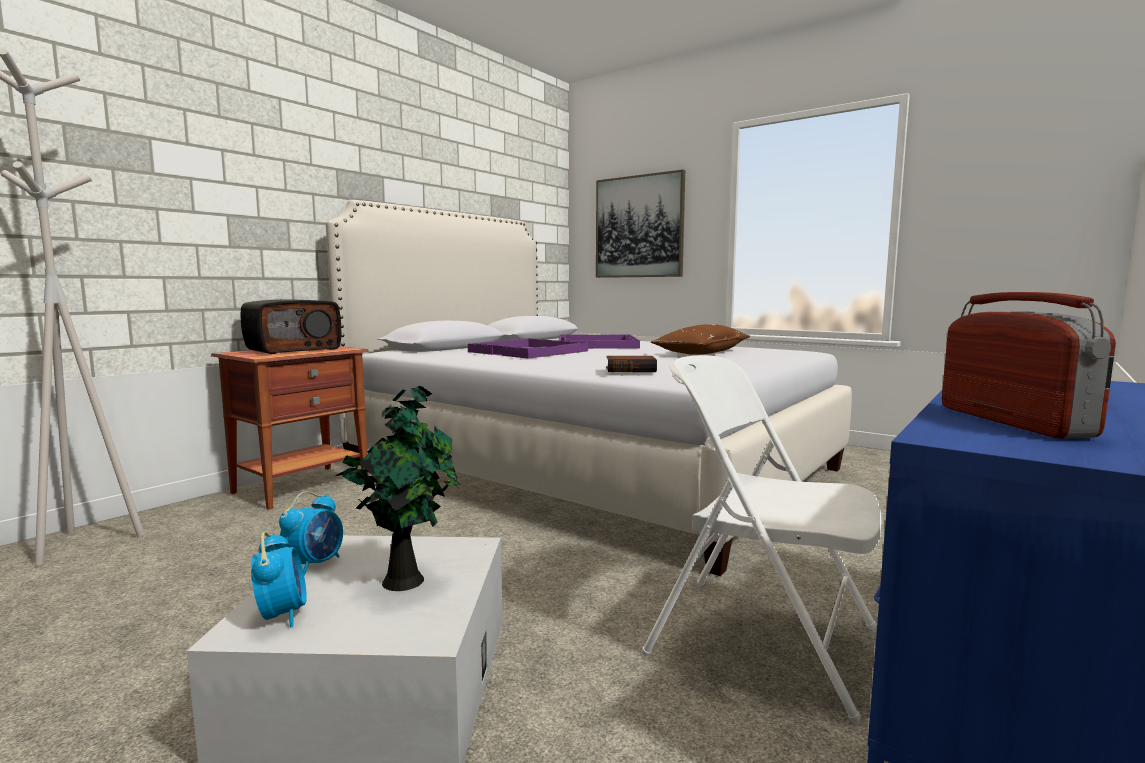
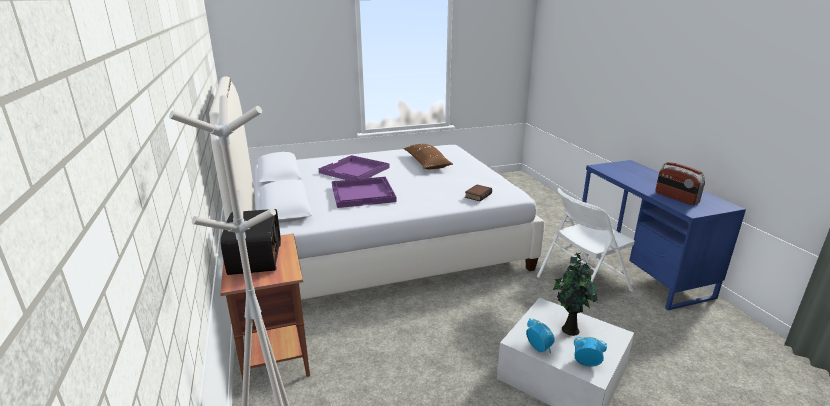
camera: 55 degrees left, 15 degrees up
picture [596,170,685,278] -> none
radio [942,292,1116,438] -> radio turned 150 degrees counterclockwise [655,162,705,205]

